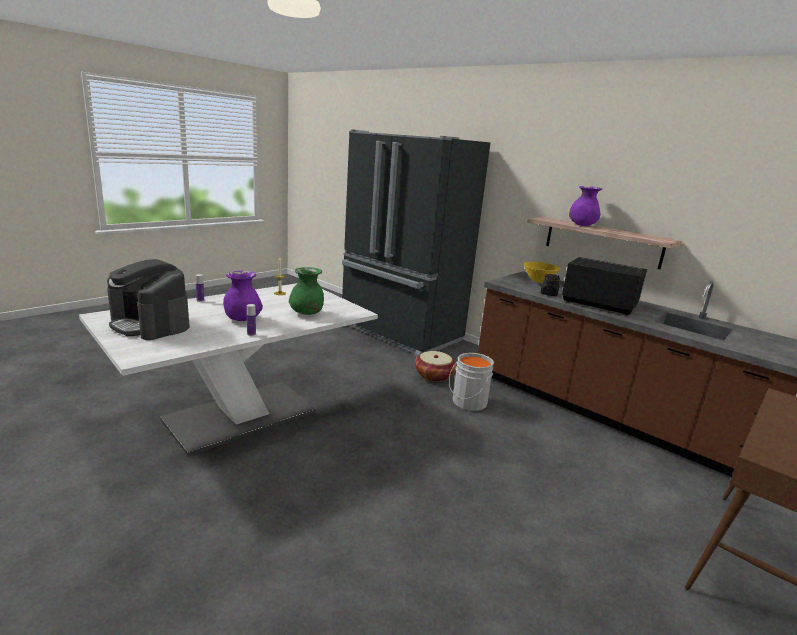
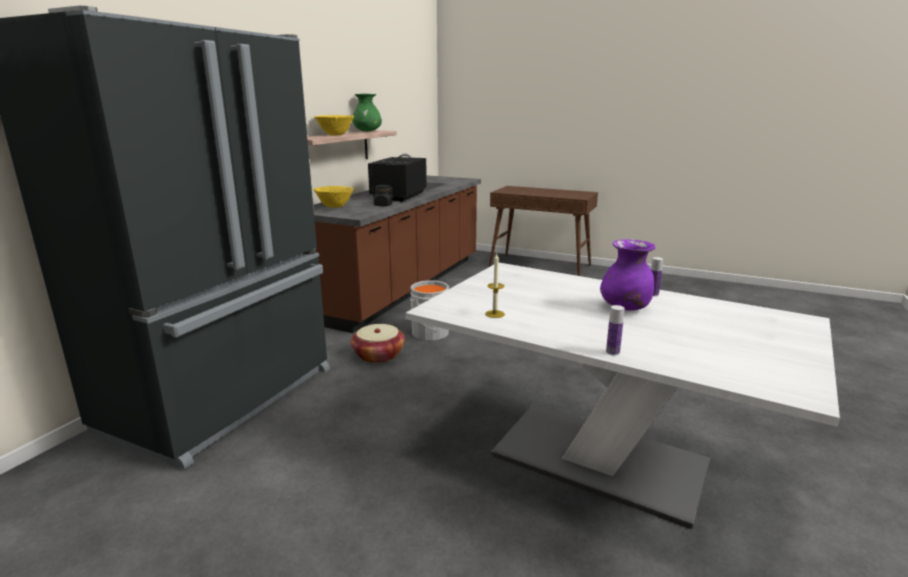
camera: 105 degrees left, 0 degrees up
coffee machine [107,259,190,340] -> none
green vase [289,267,324,315] -> green vase moved to [352,94,382,132]
purple vase [569,186,602,226] -> yellow bowl [314,115,355,136]

